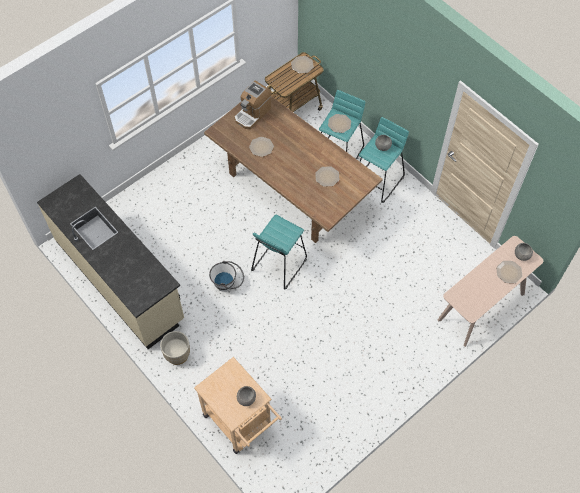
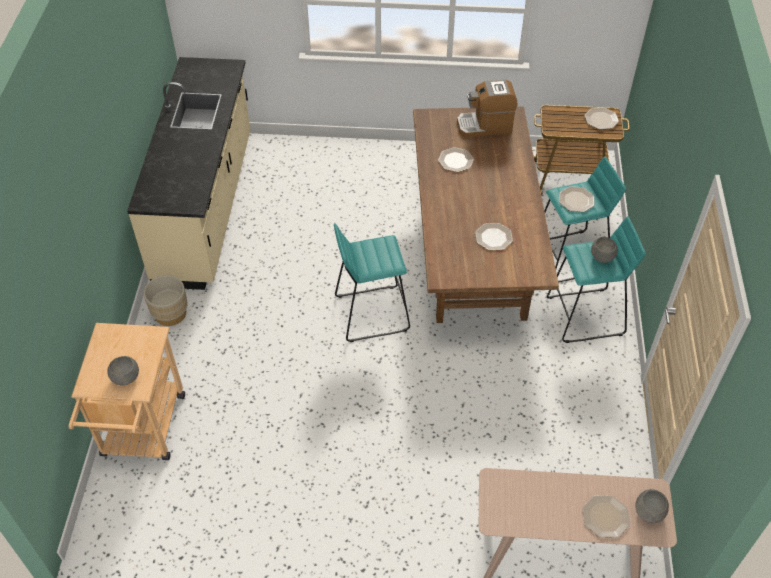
camera: 45 degrees right, 10 degrees down
white bucket [209,261,244,292] -> none

